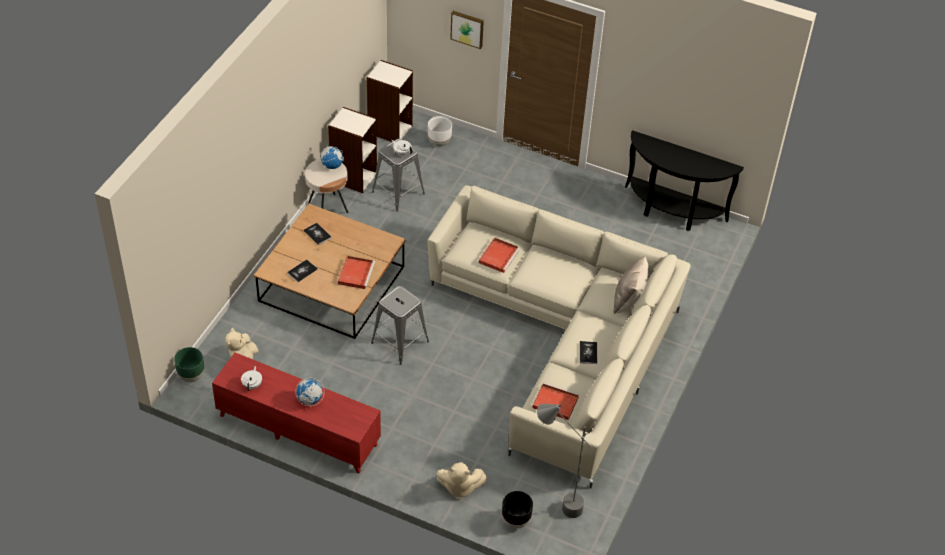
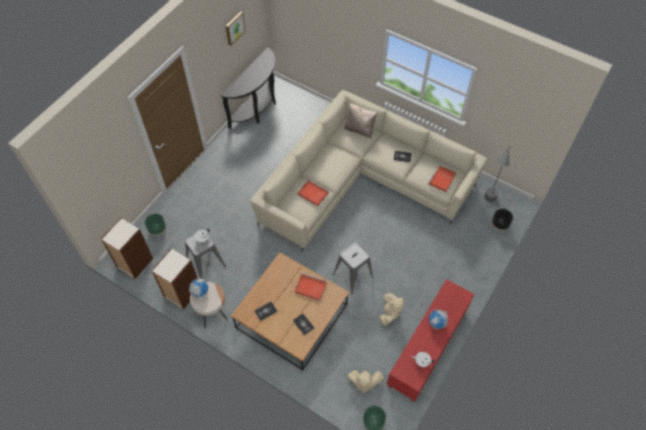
camera: 80 degrees left, 10 degrees up
white planter [428,116,452,146] -> green planter [145,214,166,236]
beige plush toy [436,462,487,500] -> beige plush toy moved to [379,293,404,326]
picture [450,11,484,49] -> picture moved to [226,11,245,46]

